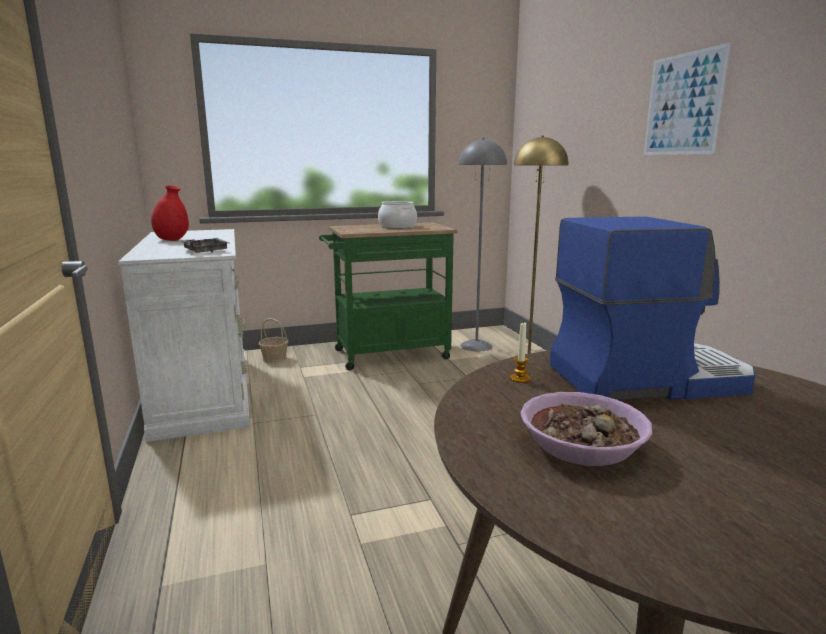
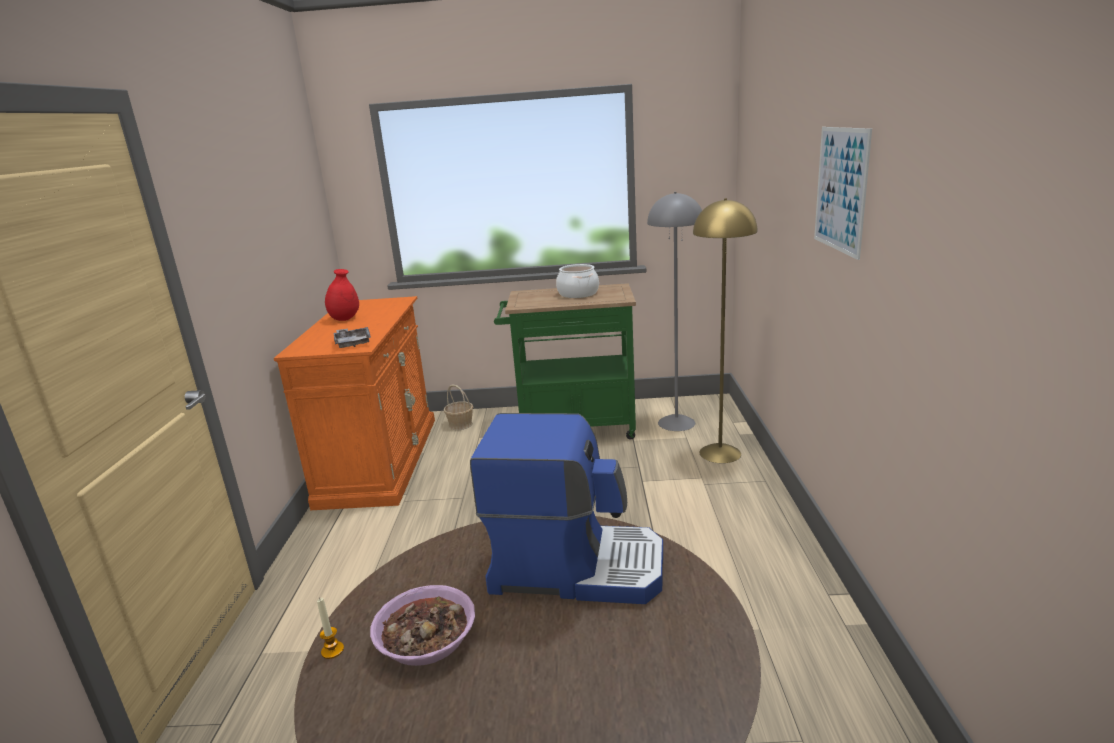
camera: 20 degrees right, 5 degrees up
white dresser [118,229,250,442] -> orange dresser [274,296,435,510]
candle [510,321,531,383] -> candle moved to [317,598,344,659]

